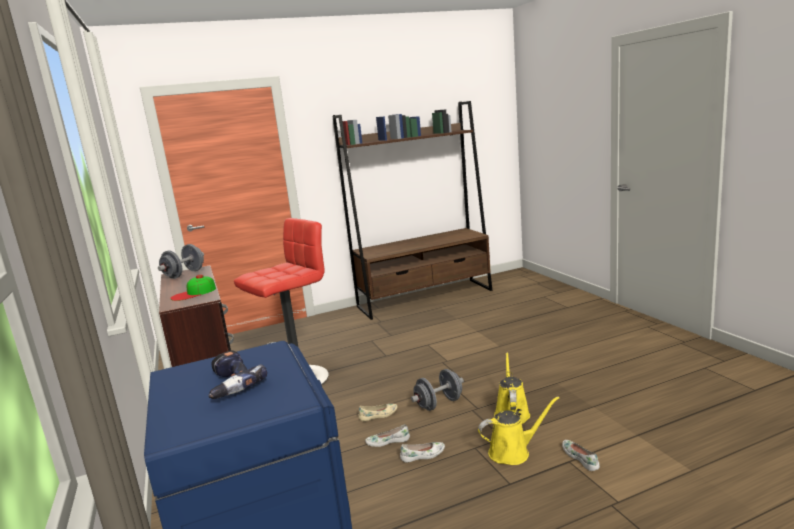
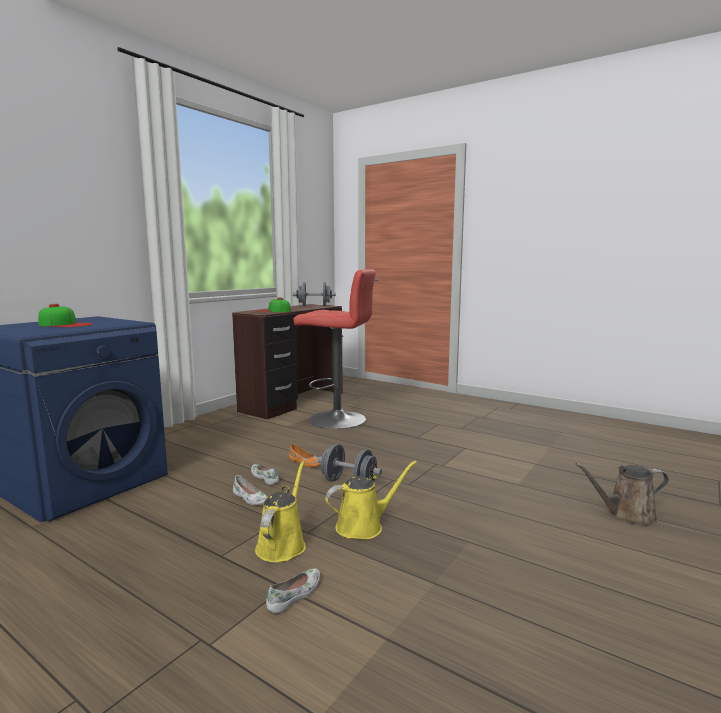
camera: 55 degrees right, 5 degrees down
power drill [208,350,267,399] -> cap [38,304,93,327]
brown bookcase [332,101,492,320] -> none
beige shoe [359,404,398,421] -> orange shoe [289,444,321,467]
yellow watering can [478,396,559,465] -> yellow watering can turned 120 degrees counterclockwise [255,461,306,562]
none -> brown watering can [575,463,669,525]

